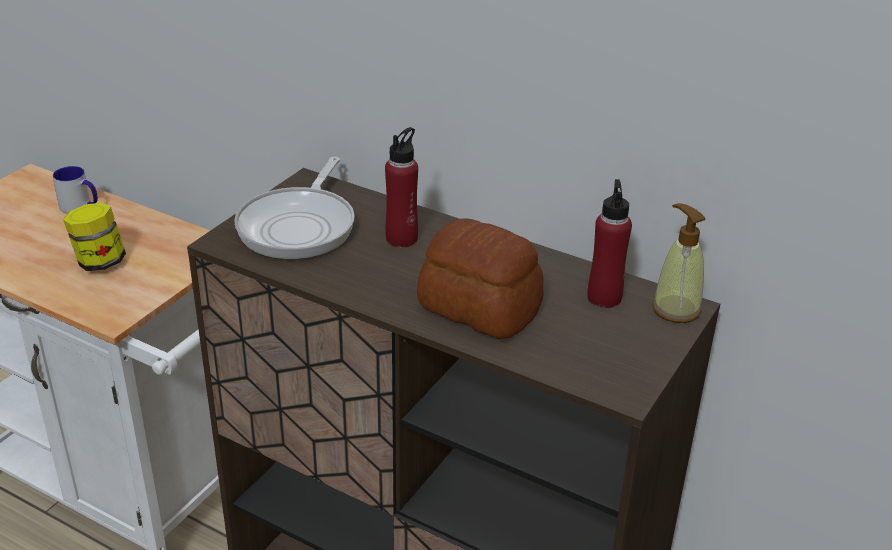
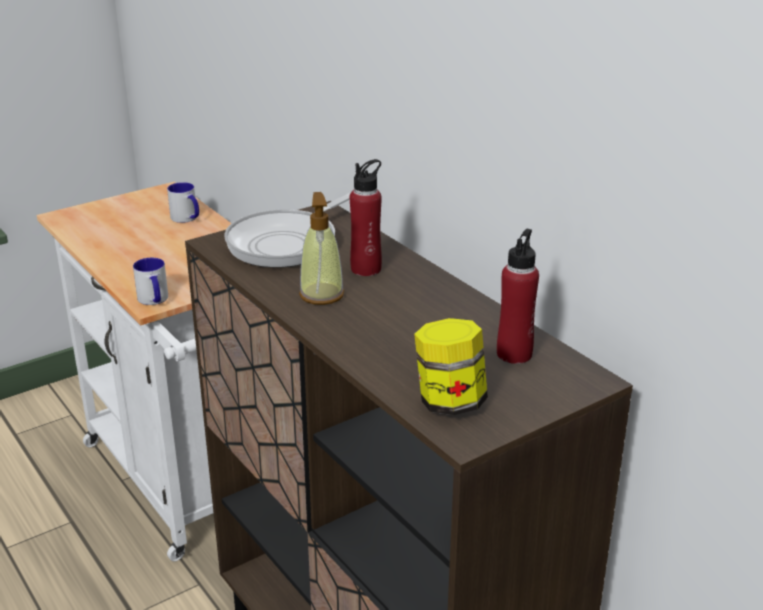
camera: 25 degrees right, 5 degrees down
jar [63,203,126,271] -> jar moved to [414,318,488,415]
bread [417,218,544,339] -> none
soap dispenser [652,204,706,323] -> soap dispenser moved to [299,192,344,305]
none -> mug [133,258,168,305]

